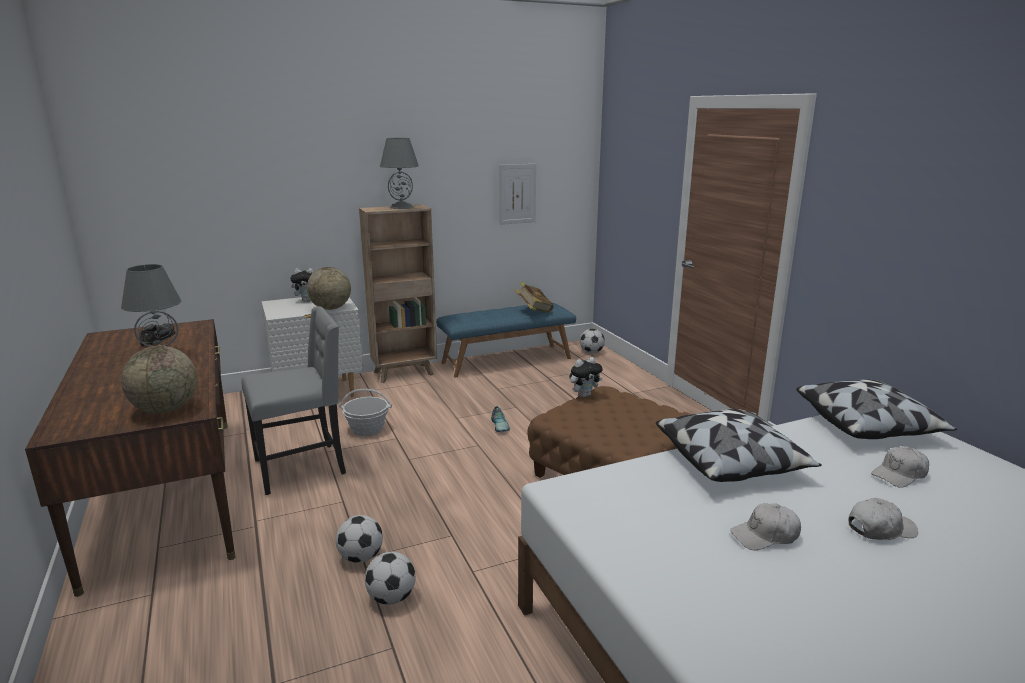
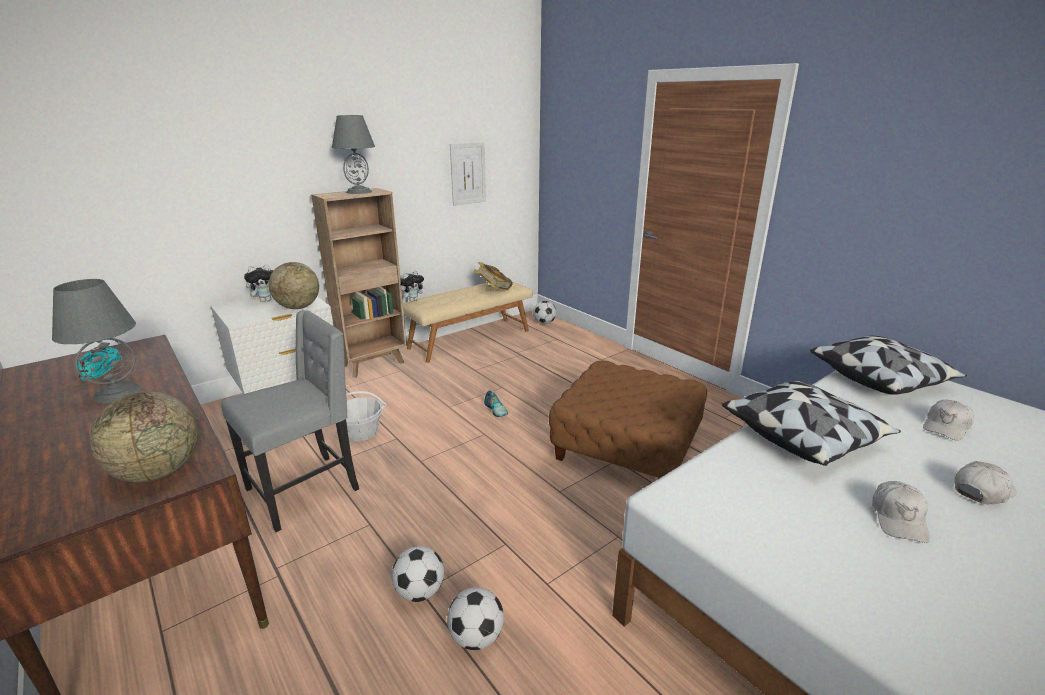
camera: 15 degrees left, 5 degrees up
black shoe [139,323,176,346] -> turquoise shoe [77,347,122,381]
blue bench [436,303,576,377] -> beige bench [403,281,533,363]
plush toy [569,357,603,397] -> plush toy moved to [401,271,425,302]
white cap [730,503,801,550] -> white cap turned 45 degrees counterclockwise [872,481,930,543]

